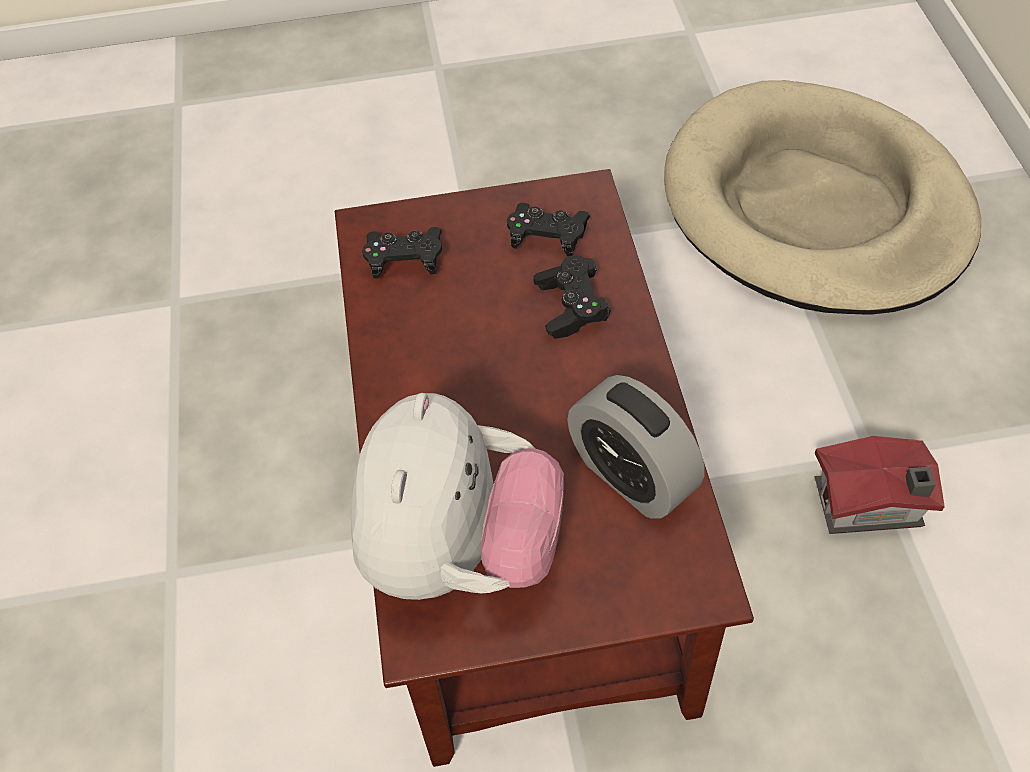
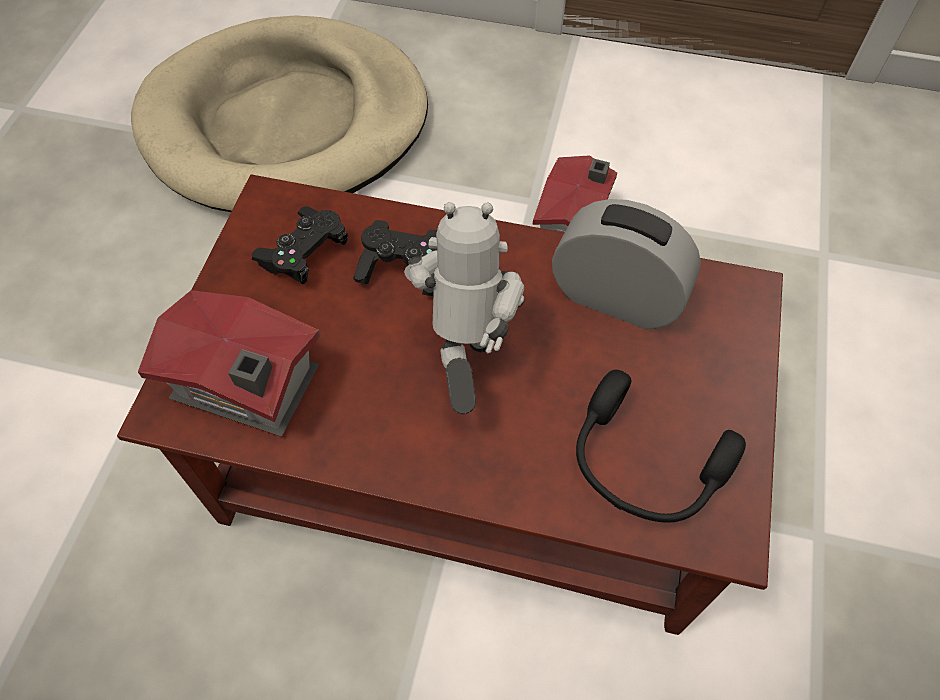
camera: 70 degrees left, 5 degrees up
plush toy [351,393,564,600] -> black headphones [576,370,746,523]
black game controller [362,227,442,279] -> toy house [138,290,321,437]
alarm clock [567,375,704,519] -> alarm clock turned 135 degrees counterclockwise [552,199,701,329]
none -> toy robot [404,202,525,414]

